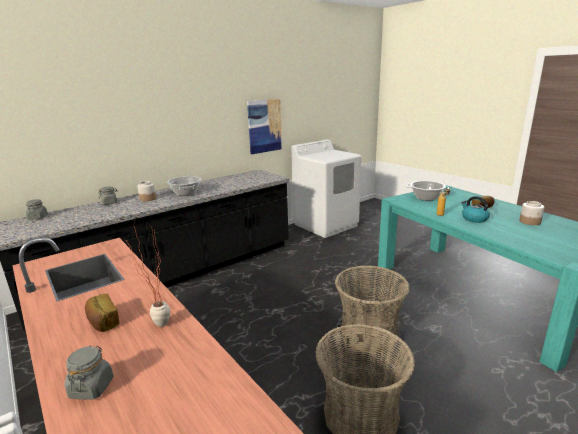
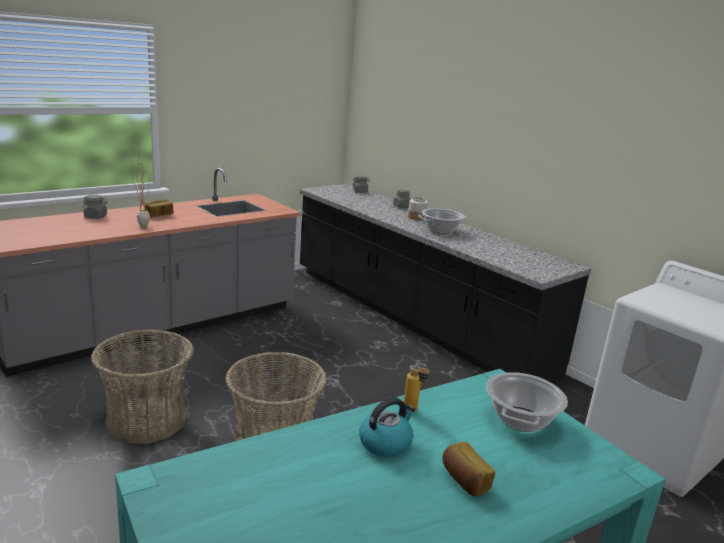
camera: 85 degrees right, 0 degrees up
picture [247,99,282,154] -> none
jar [519,201,544,225] -> none

